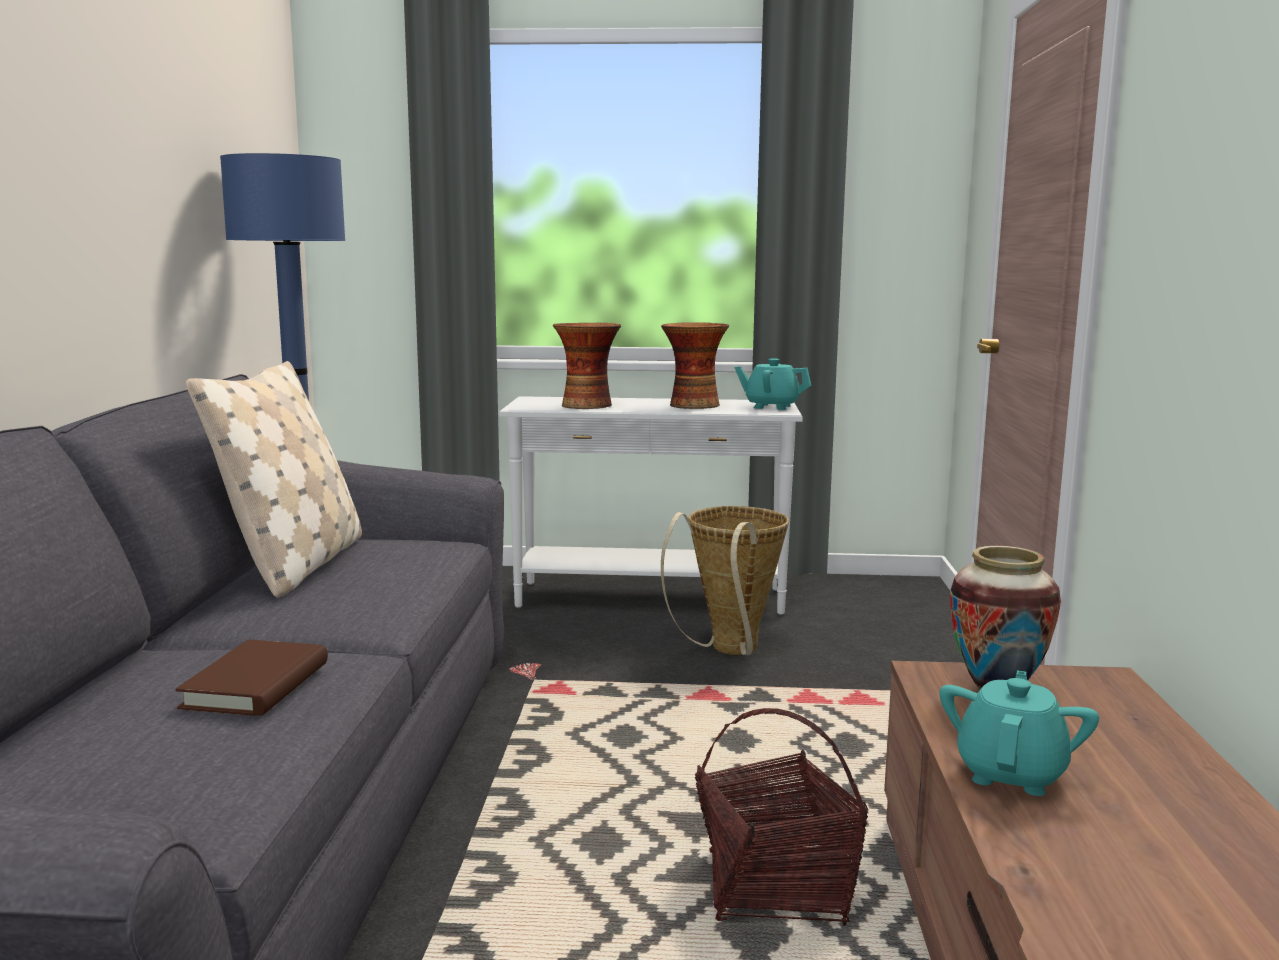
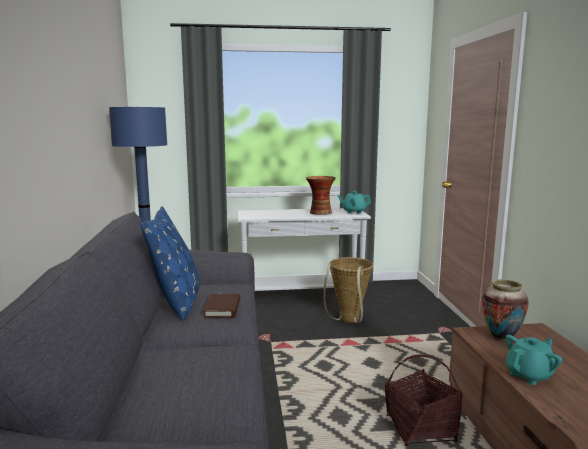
camera: 10 degrees left, 0 degrees up
brown book [175,640,328,716] -> brown book moved to [203,294,241,318]
beige pillow [186,361,362,597] -> blue pillow [140,206,200,320]
vase [553,323,621,409] -> none
turquoise teapot [940,670,1099,796] -> turquoise teapot turned 45 degrees clockwise [505,335,562,385]

